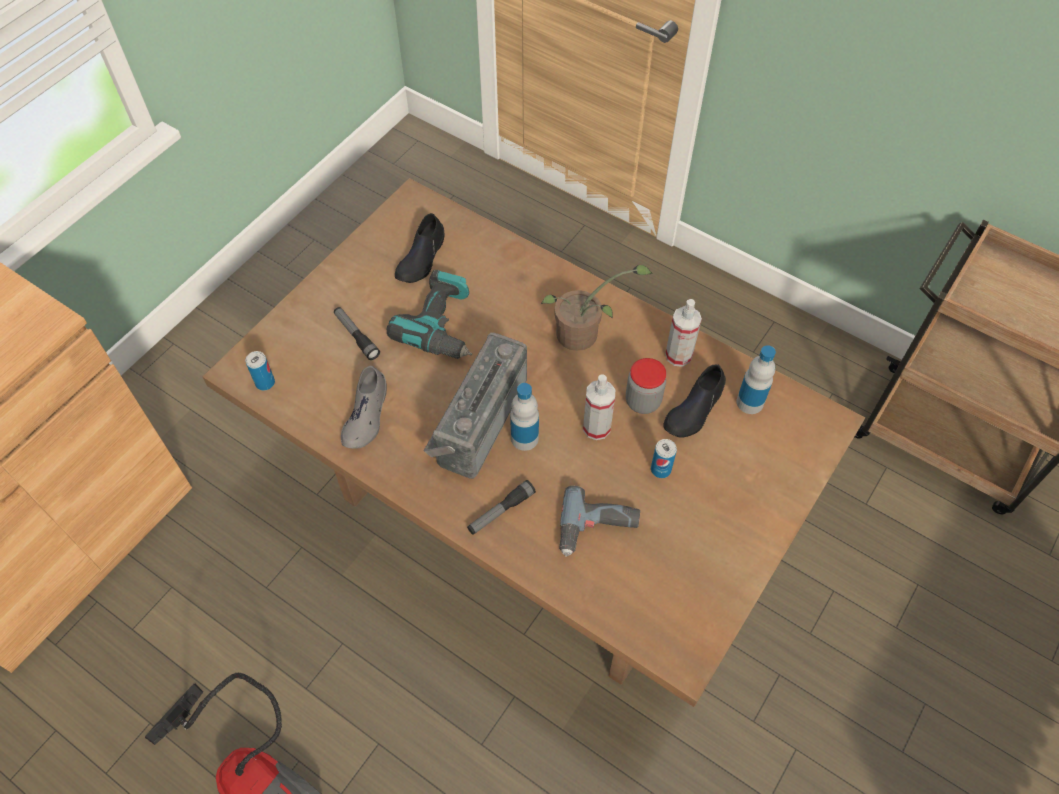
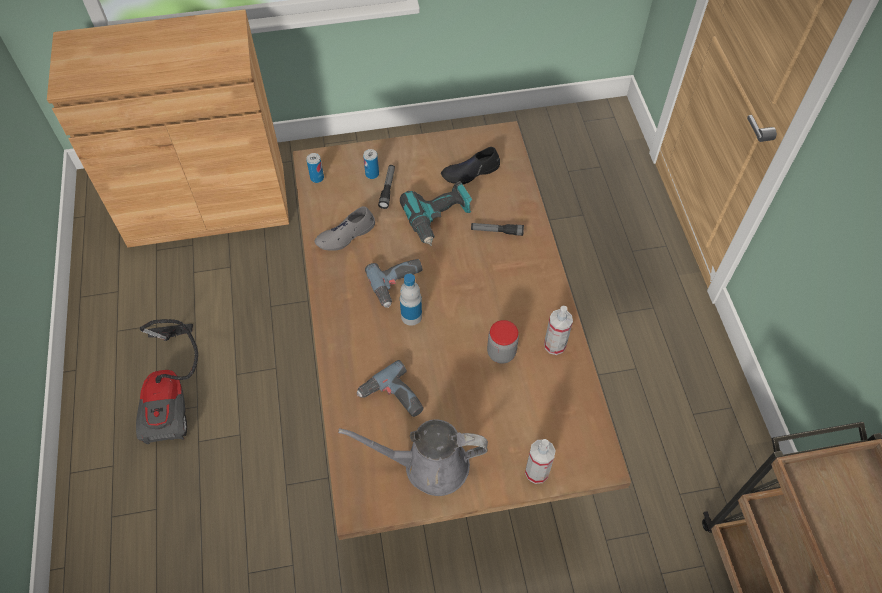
camera: 45 degrees right, 0 degrees up
radio [424,333,527,479] -> power drill [365,259,423,308]
flashlight [467,480,536,535] -> flashlight moved to [471,223,524,236]
potted plant [541,265,653,351] -> none
spray bottle [583,374,615,440] -> spray bottle moved to [525,439,556,484]
can [651,439,677,478] -> can moved to [363,149,379,179]
black shoe [663,364,726,438] -> none
bottle [736,345,776,414] -> none
none -> grey watering can [338,419,488,496]

